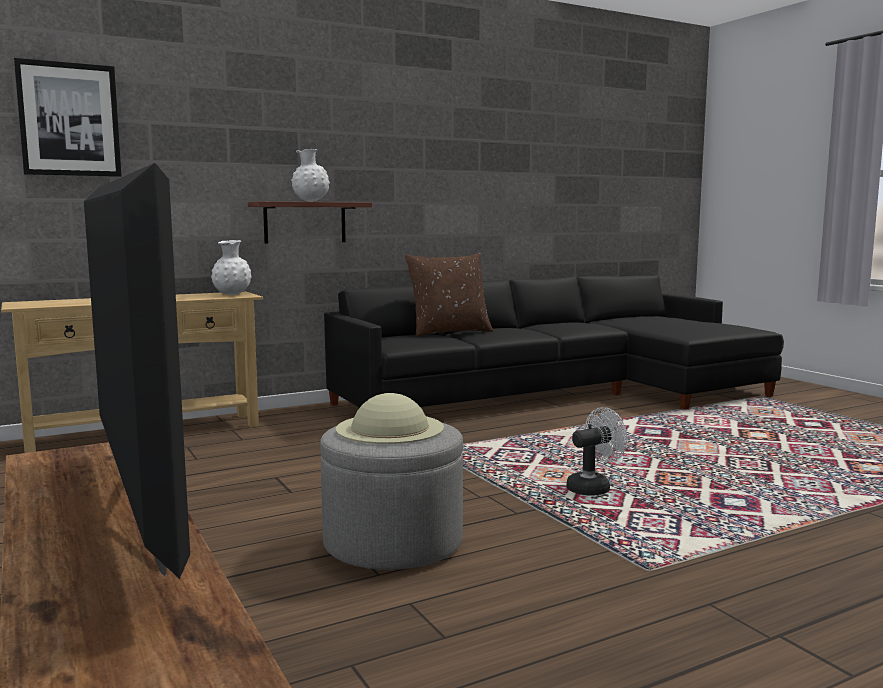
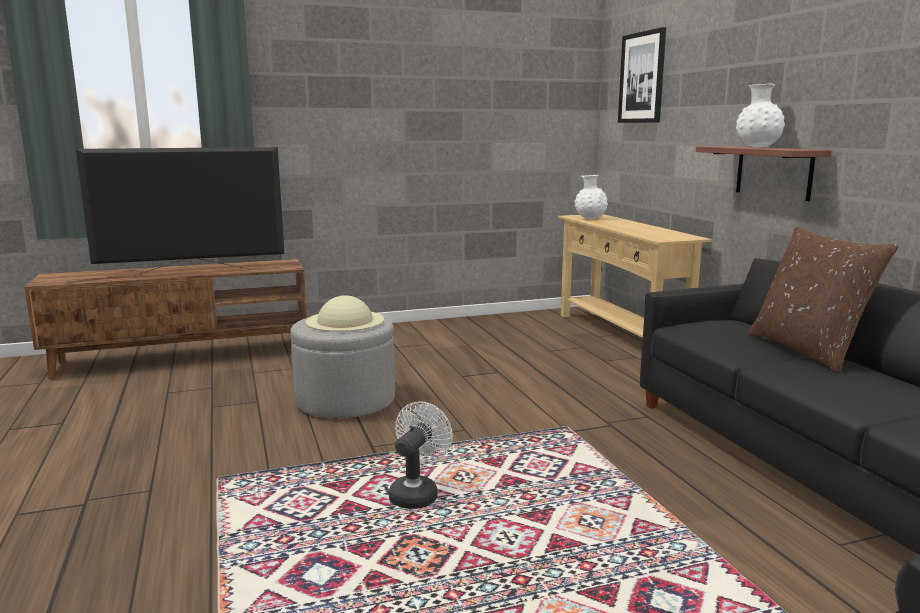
camera: 100 degrees right, 5 degrees up
white vase [211,240,252,295] -> white vase moved to [574,175,608,219]
white fan [567,407,627,496] -> white fan turned 135 degrees counterclockwise [389,401,453,509]

